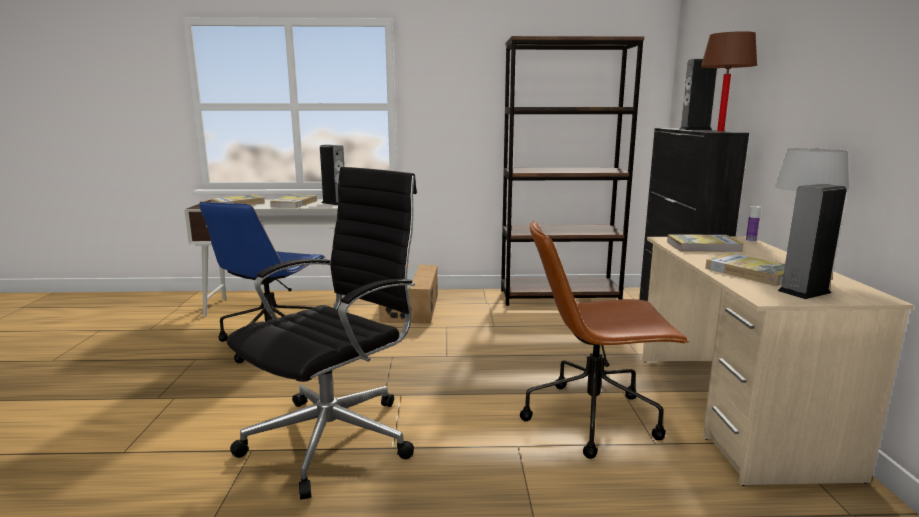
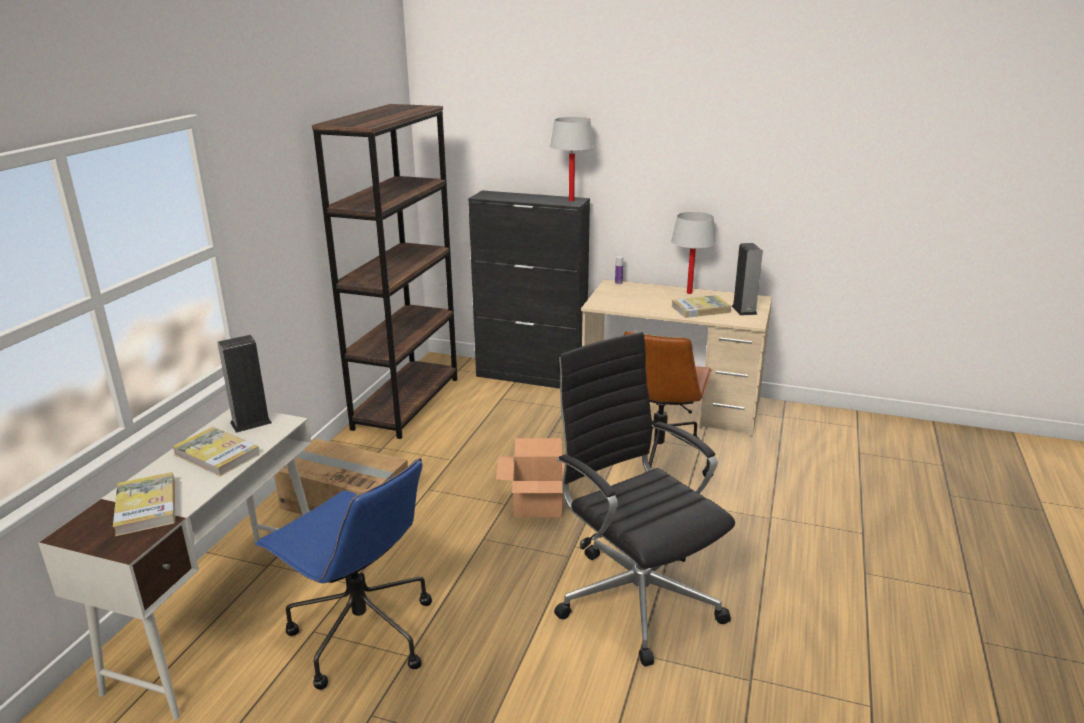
camera: 70 degrees left, 10 degrees up
book [667,234,744,252] -> none
speaker [679,59,717,130] -> none
brown table lamp [701,31,757,132] -> white table lamp [550,117,594,202]
none -> cardboard box [496,438,565,517]

